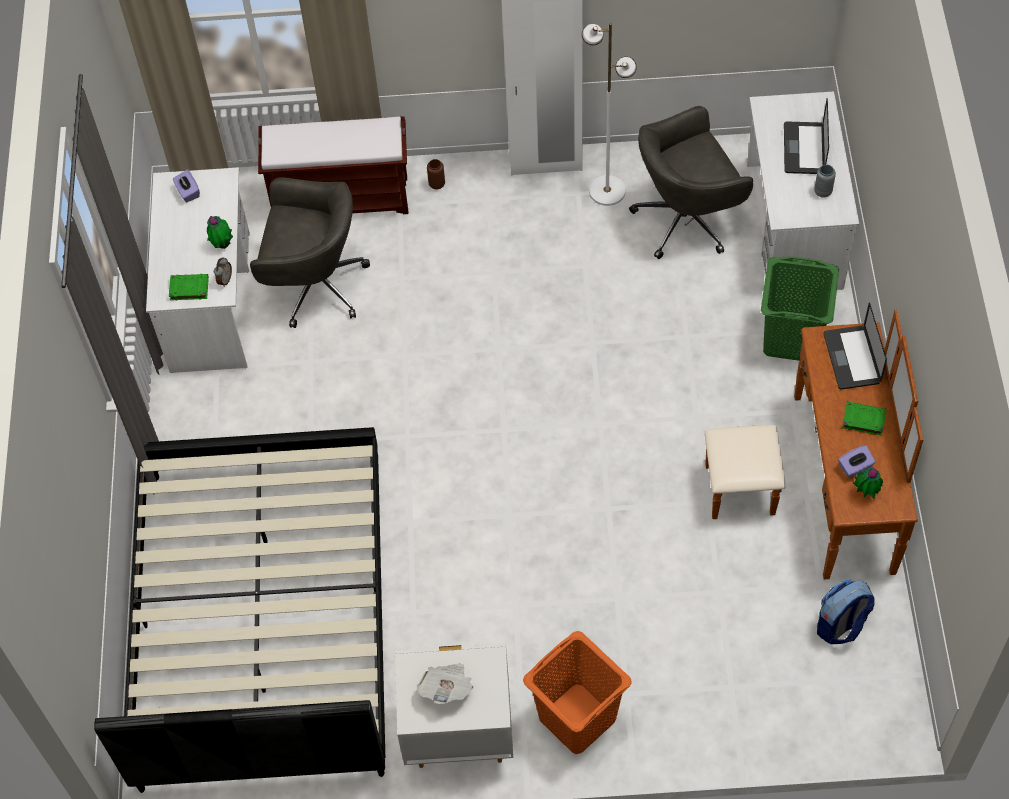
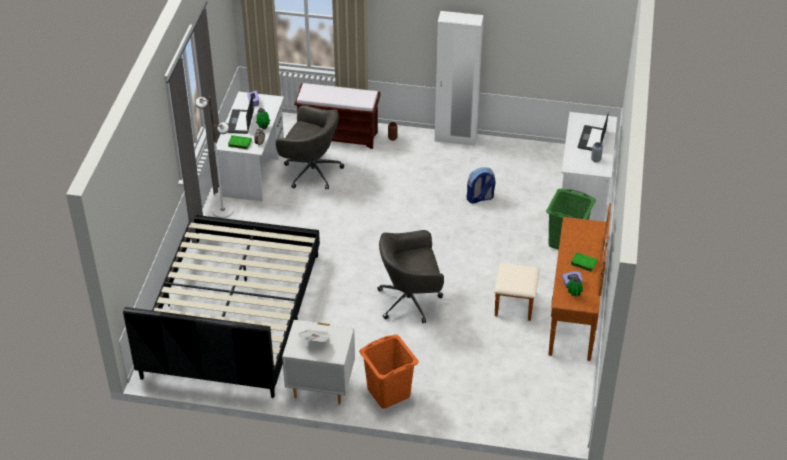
camera: 10 degrees right, 15 degrees down
white floor lamp [582,23,637,206] -> white floor lamp moved to [195,97,234,218]
grey office chair [629,106,753,259] -> grey office chair moved to [377,230,444,323]
backpack [817,579,874,644] -> backpack moved to [467,167,495,204]
laptop [823,303,887,390] -> laptop moved to [227,95,254,134]

